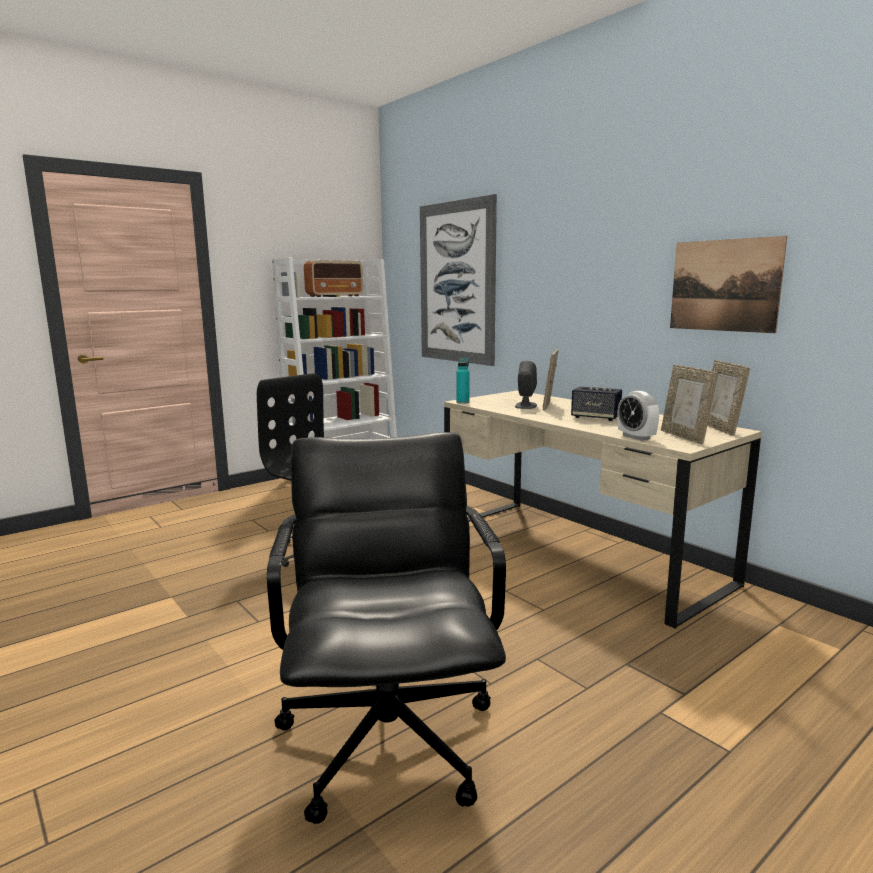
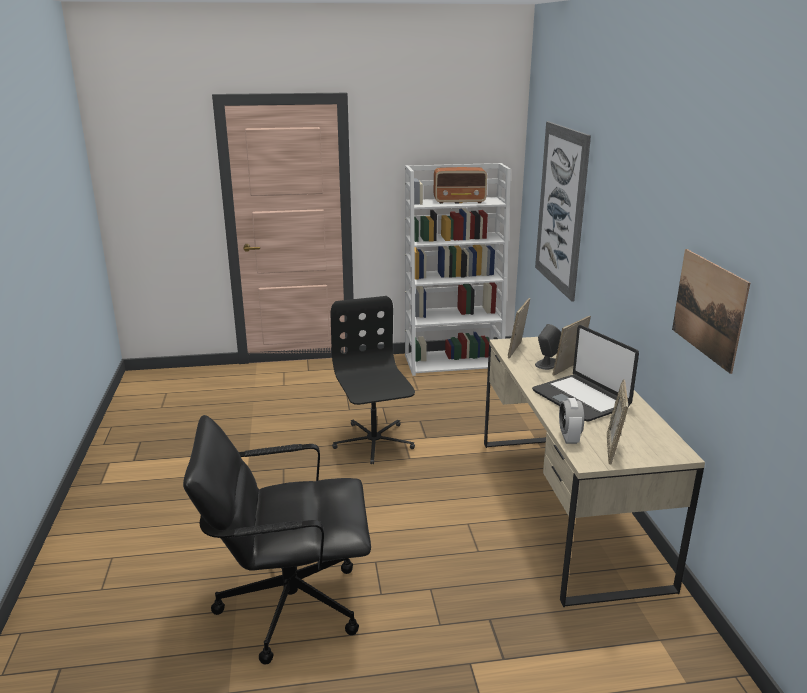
camera: 30 degrees right, 10 degrees up
black office chair [267,432,506,824] -> black office chair turned 120 degrees counterclockwise [183,415,371,664]
turquoise bottle [456,358,470,404] -> none
speaker [571,386,622,421] -> laptop [532,325,639,421]
picture frame [708,360,750,436] -> picture frame moved to [508,298,530,358]

